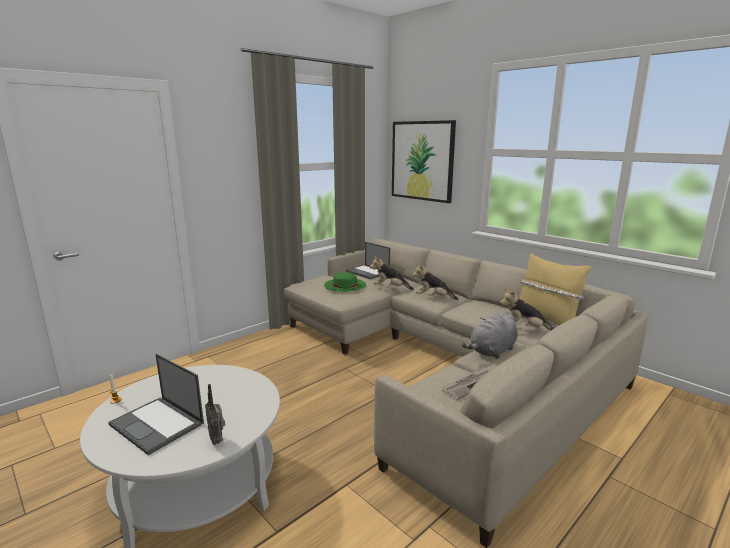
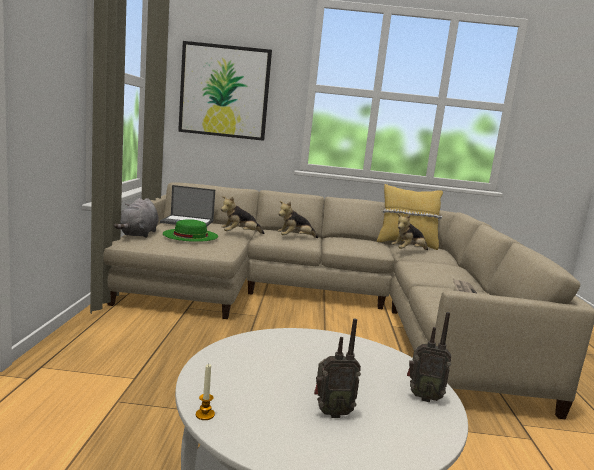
camera: 45 degrees left, 5 degrees down
laptop [108,354,204,455] -> radio [314,318,361,418]
grey plush toy [462,311,518,359] -> grey plush toy moved to [114,198,159,238]

